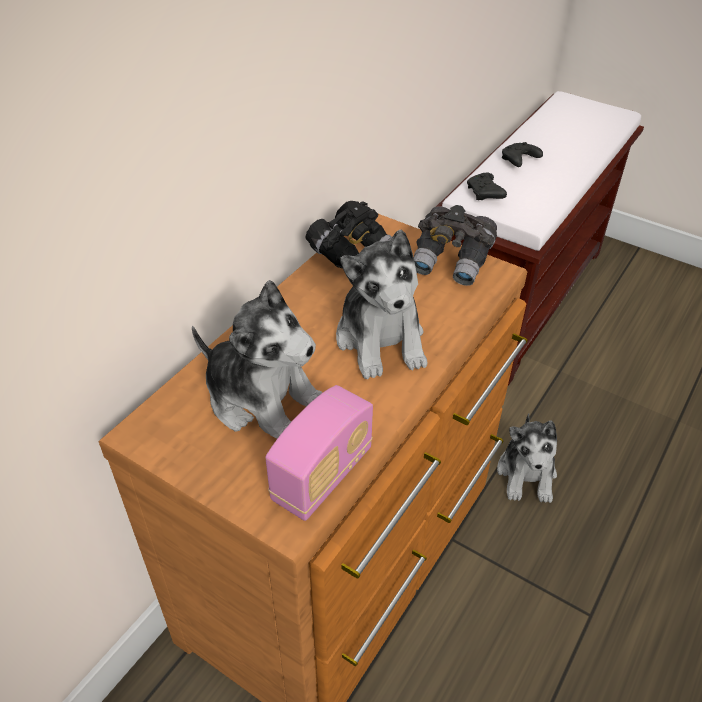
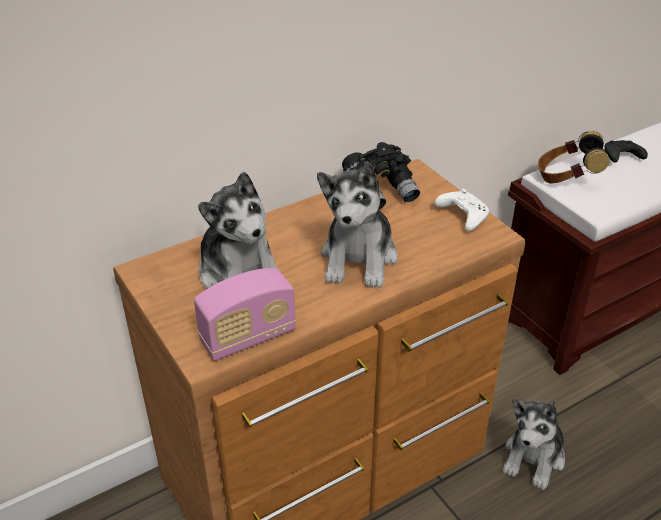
camera: 25 degrees right, 5 degrees down
grey binoculars [414,205,497,286] -> white game controller [435,189,489,231]
black game controller [467,173,507,200] -> headphones [538,131,609,183]

